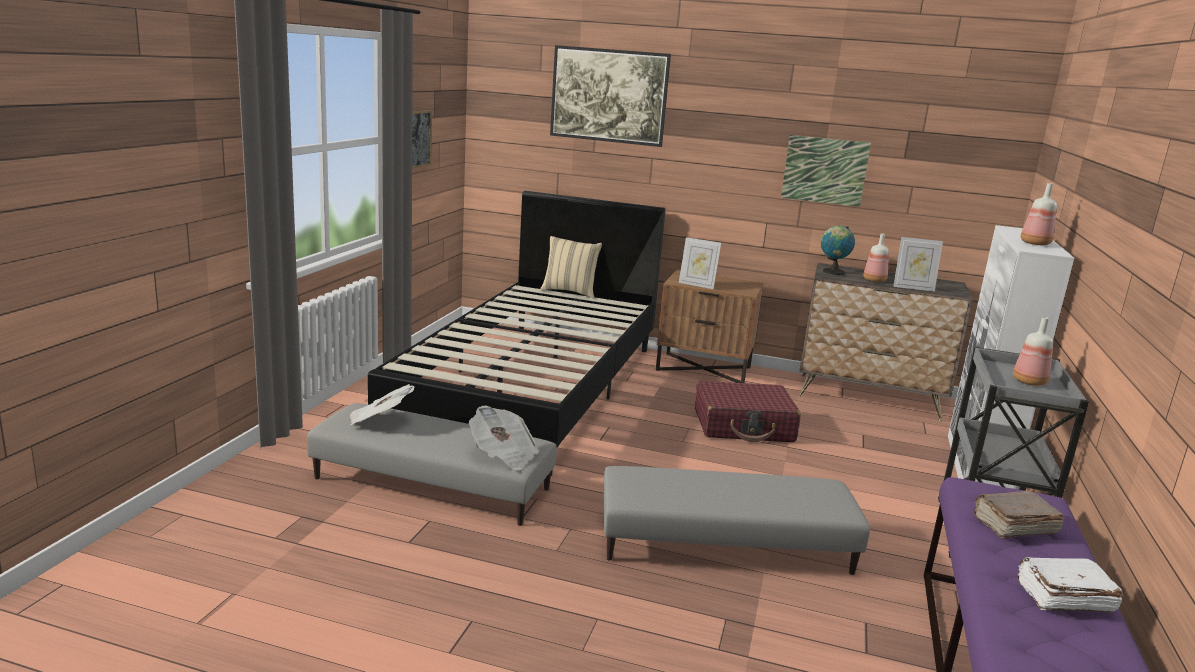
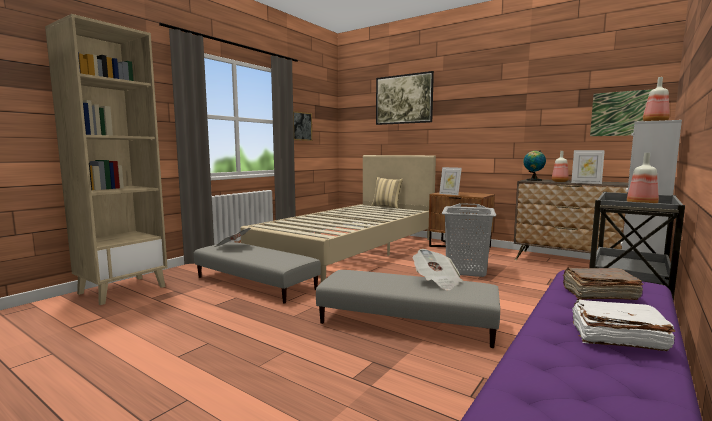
camera: 20 degrees right, 10 degrees down
black bed [368,191,666,476] -> beige bed [241,155,436,282]
newspaper [469,406,539,470] -> newspaper moved to [413,249,463,290]
red suitcase [695,380,801,442] -> grey laundry basket [442,203,496,277]
picture [781,135,871,207] -> picture moved to [590,89,653,136]
none -> beige bookcase [45,14,167,305]

